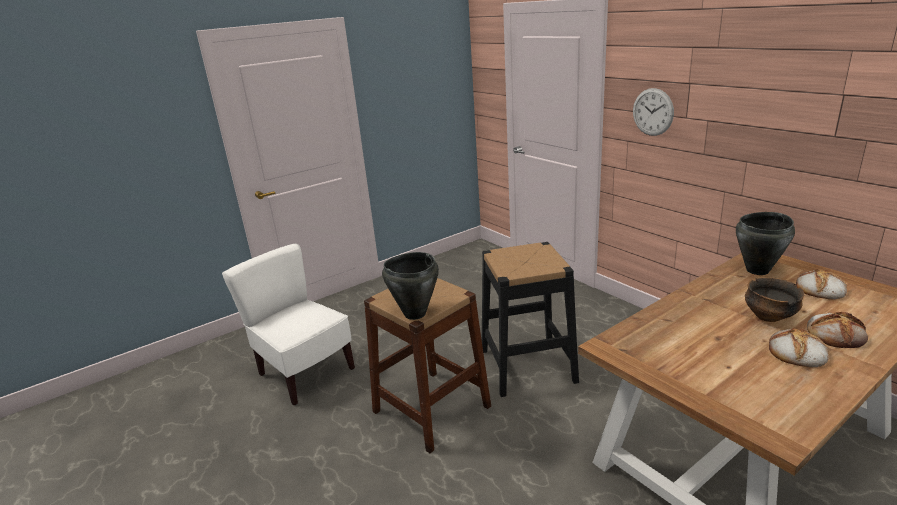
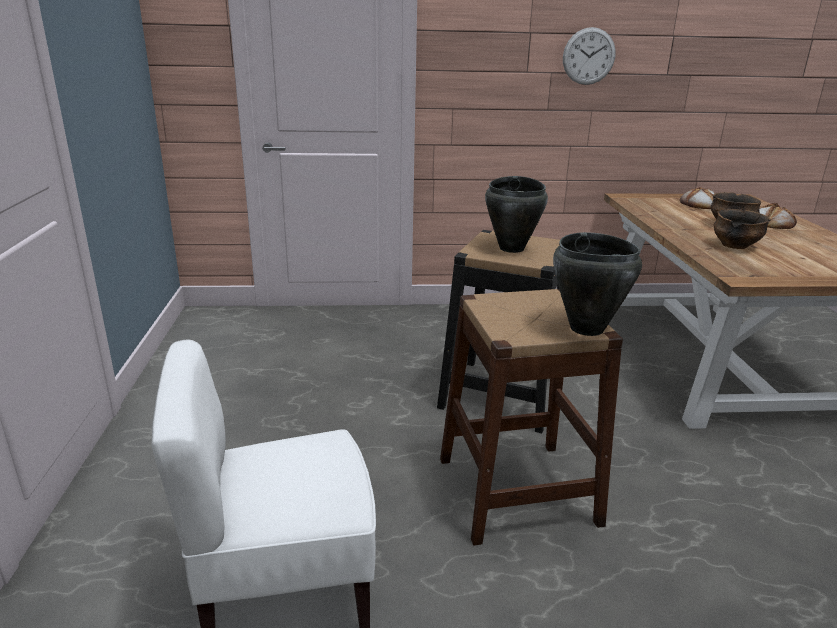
camera: 60 degrees left, 0 degrees up
wall clock [633,88,674,136] -> wall clock moved to [563,27,616,85]
black cooking pot [736,212,795,275] -> black cooking pot moved to [485,176,548,253]
bread [769,328,829,368] -> none
none -> bowl [714,209,771,249]

